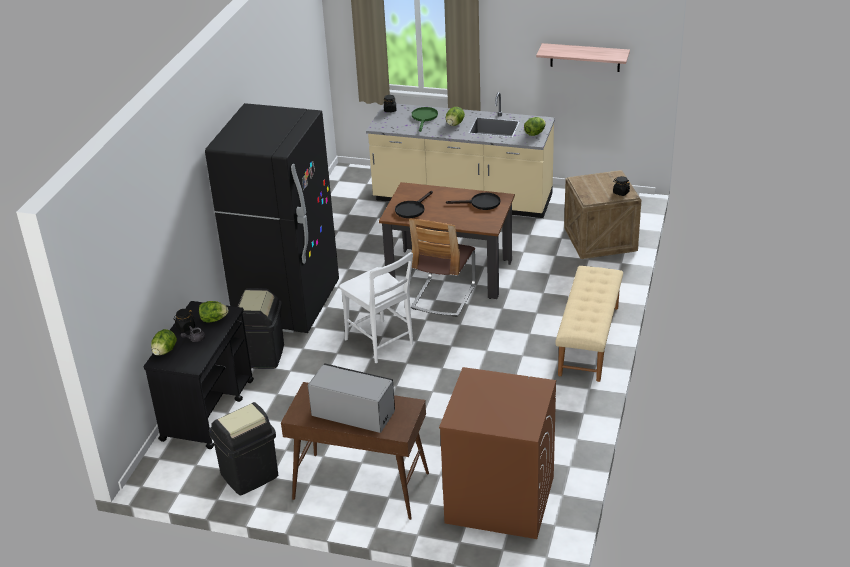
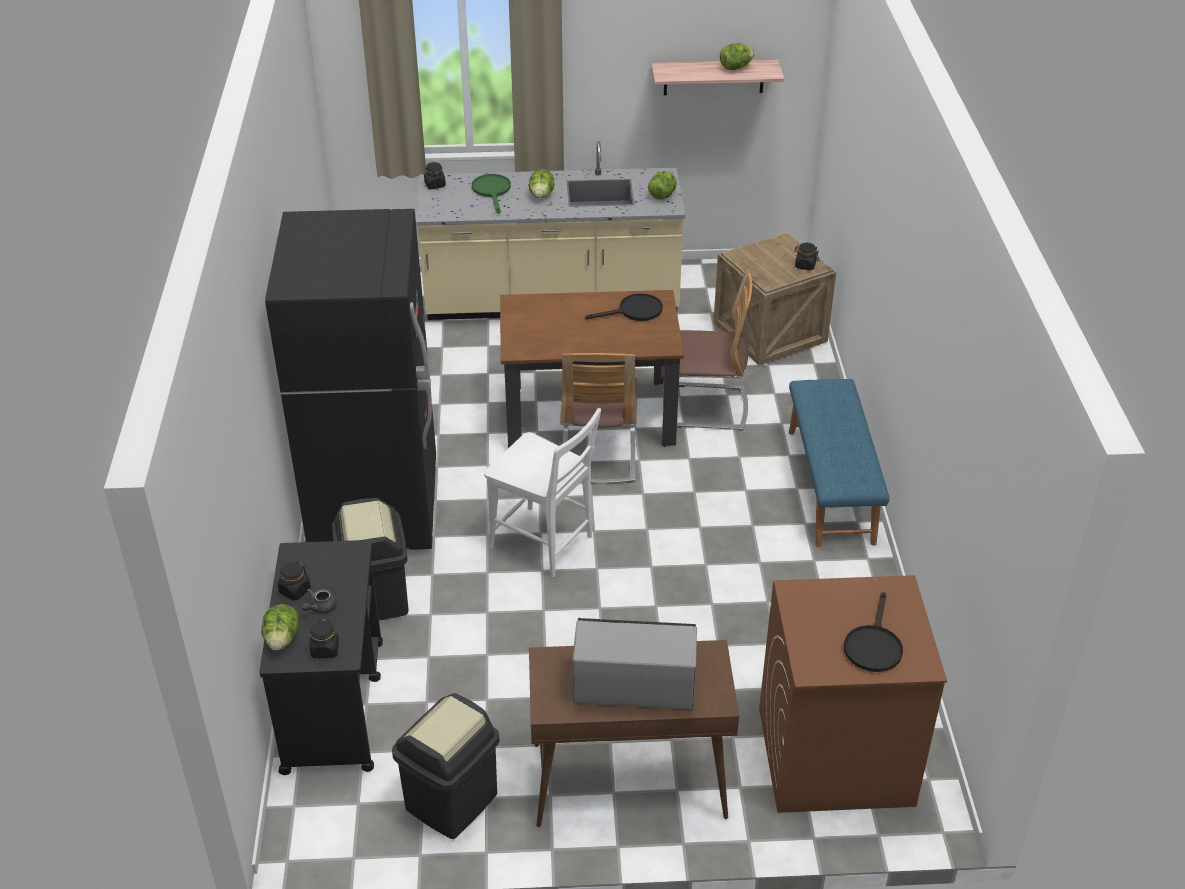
camera: 20 degrees left, 5 degrees up
lettuce [199,301,228,322] -> lettuce moved to [720,43,754,70]
black frying pan [395,191,433,218] -> black frying pan moved to [844,592,903,672]
beige bench [555,266,623,382] -> blue bench [789,379,890,547]
none -> black jar [310,619,339,658]
none -> chair [661,269,752,431]

